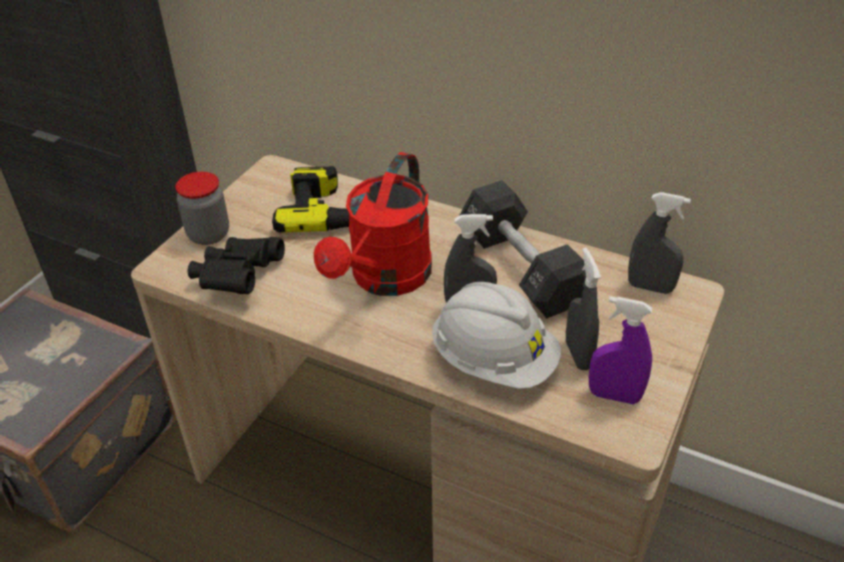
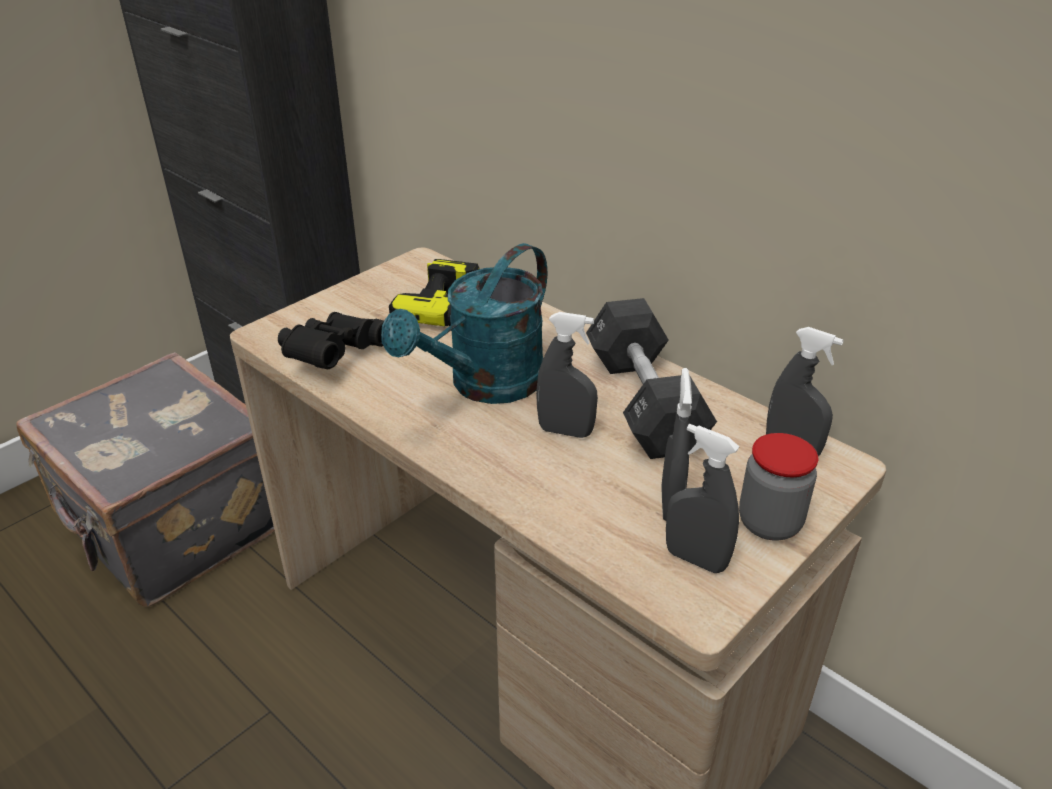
camera: 15 degrees right, 5 degrees down
jar [175,172,229,245] -> jar moved to [739,433,818,540]
red watering can [314,152,432,296] -> turquoise watering can [381,243,547,404]
white hard hat [432,282,561,389] -> none
purple spray bottle [589,296,652,404] -> grey spray bottle [666,424,739,573]

